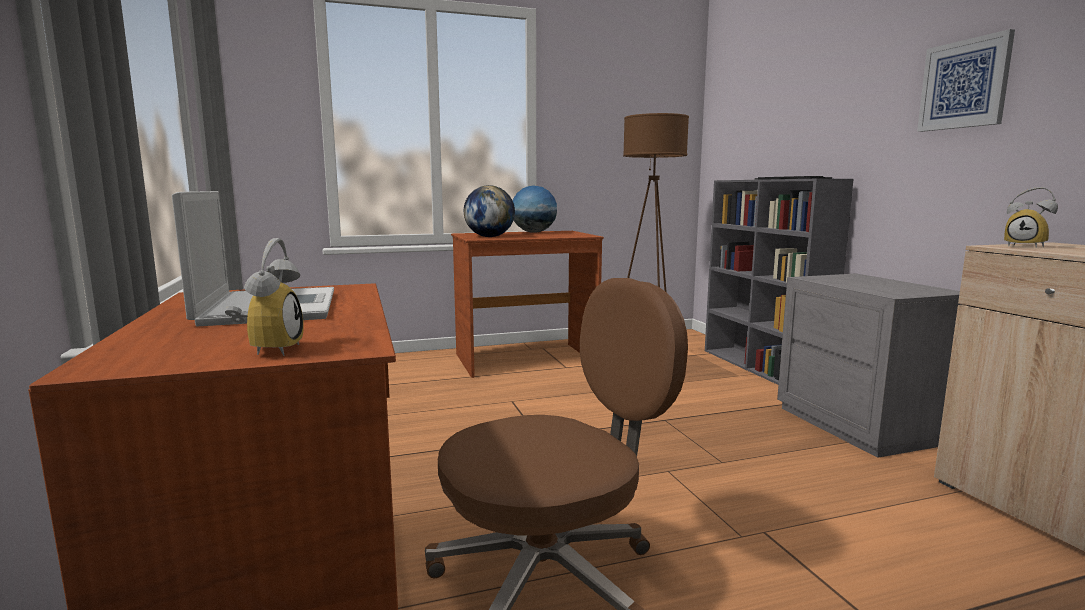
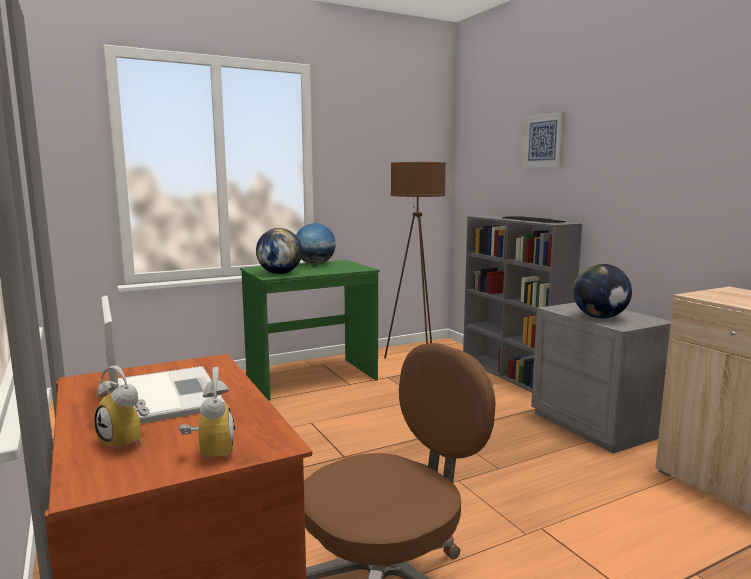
camera: 10 degrees left, 0 degrees up
brown desk [451,231,604,378] -> green desk [240,260,380,401]
picture [917,29,1015,132] -> picture moved to [522,111,565,168]
alarm clock [1004,187,1058,248] -> alarm clock moved to [94,366,150,452]
none -> globe [573,264,632,318]

